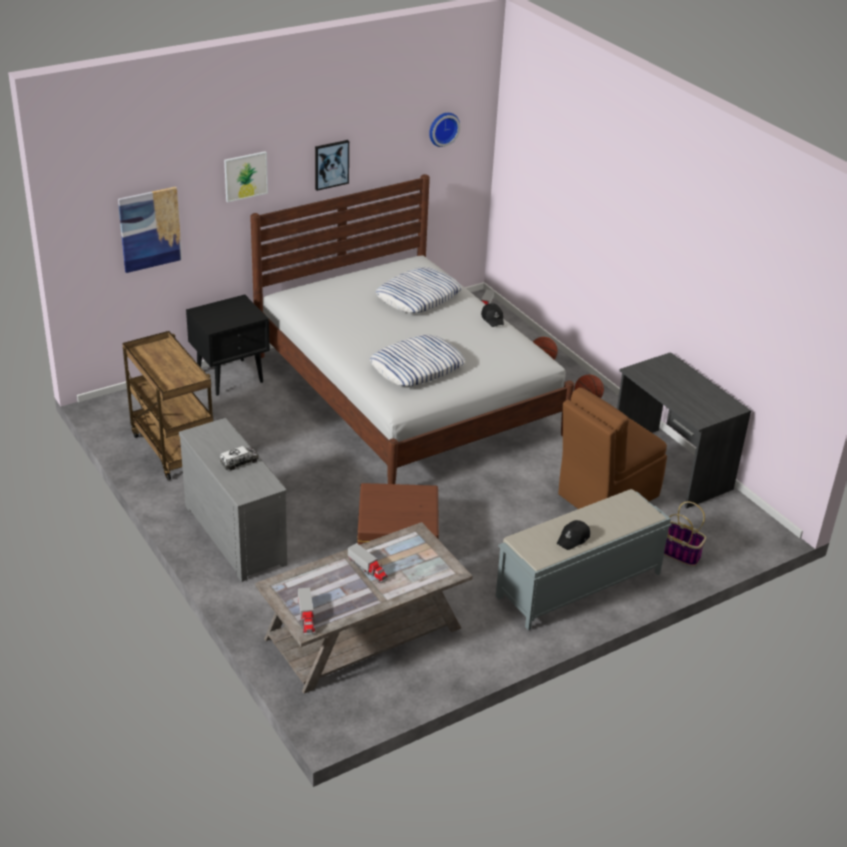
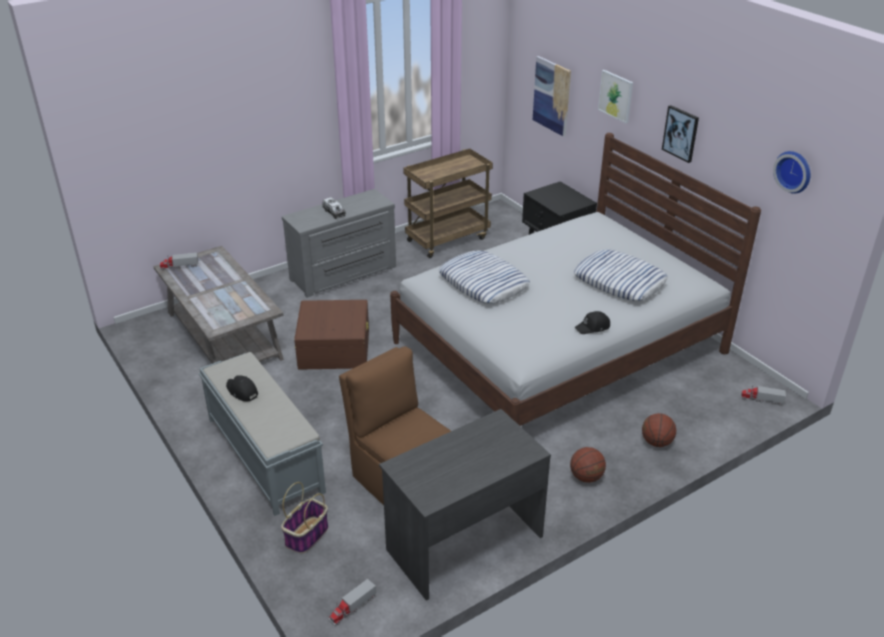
camera: 90 degrees right, 0 degrees up
toy truck [348,543,388,583] -> toy truck moved to [329,579,376,626]

